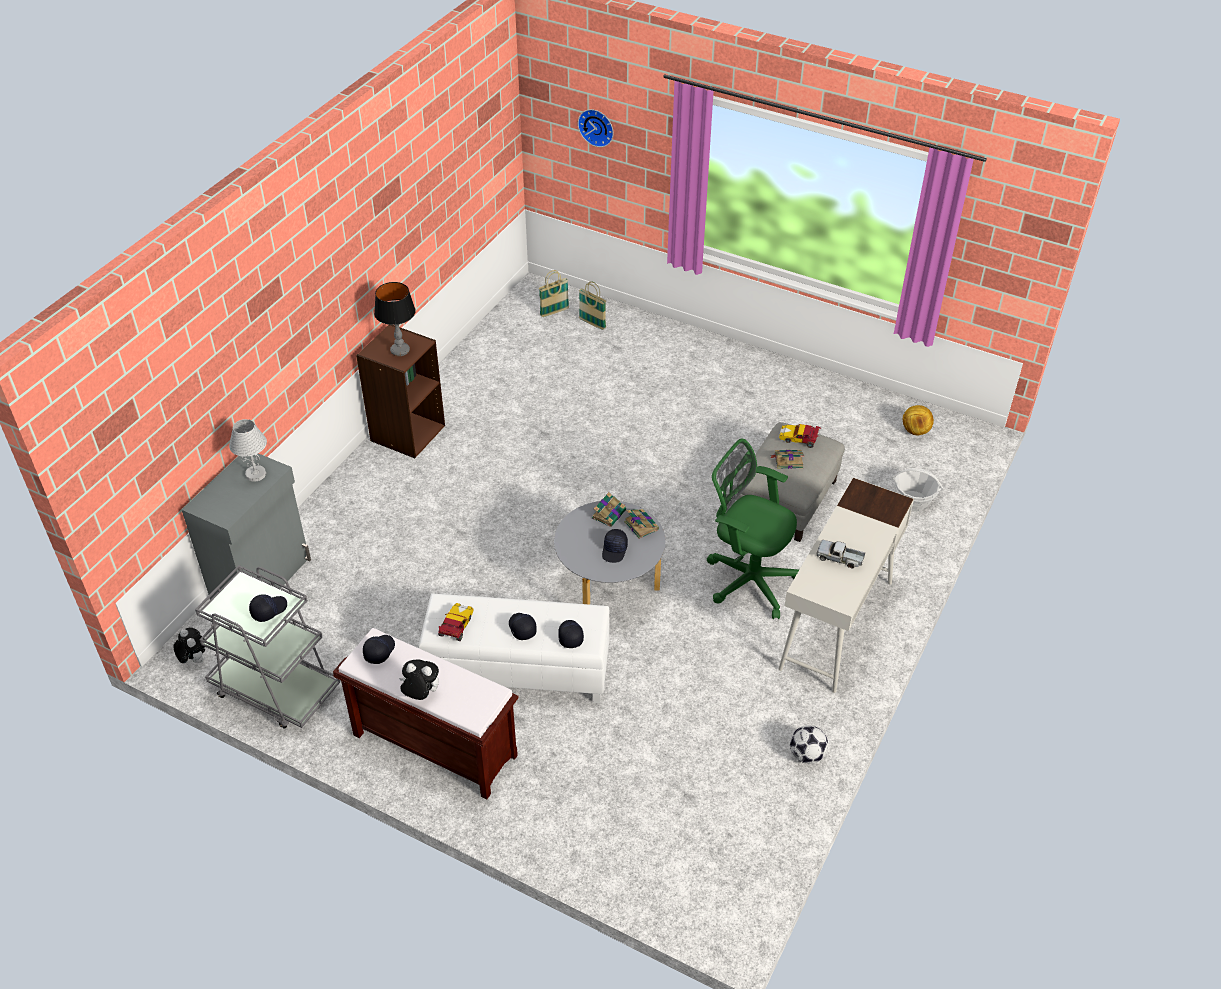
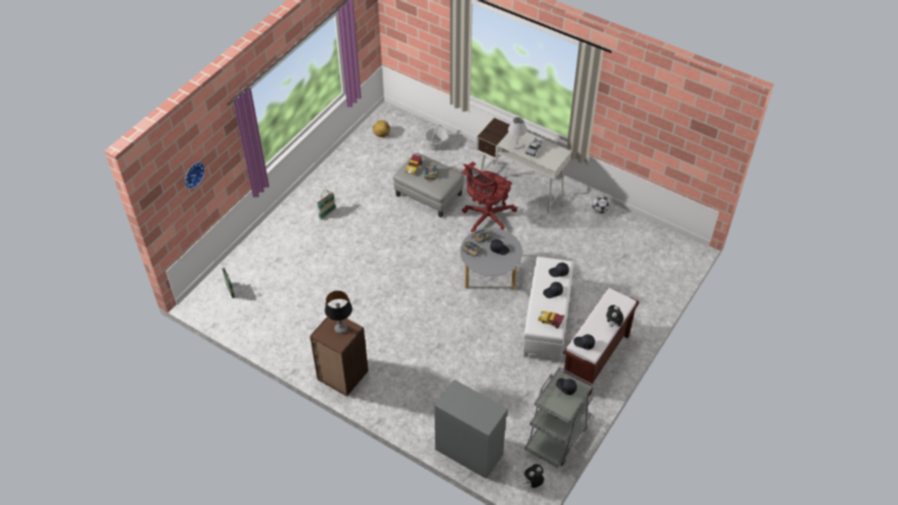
camera: 85 degrees left, 5 degrees up
white table lamp [229,419,267,482] -> white table lamp moved to [508,117,527,149]
basket [579,281,606,330] -> basket moved to [317,190,336,220]
green office chair [707,438,800,619] -> red office chair [462,162,517,232]

